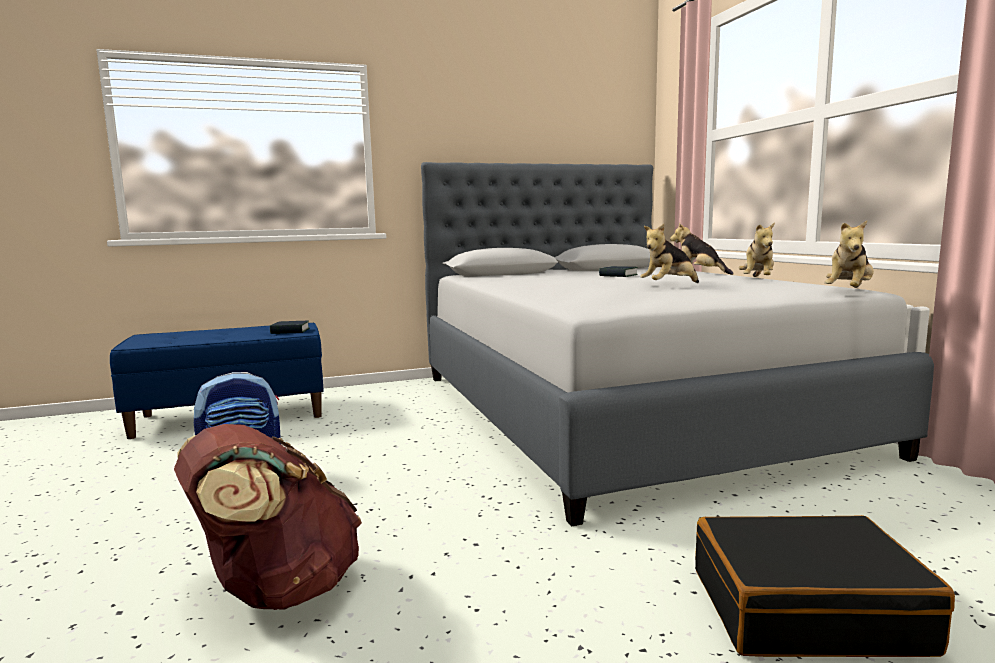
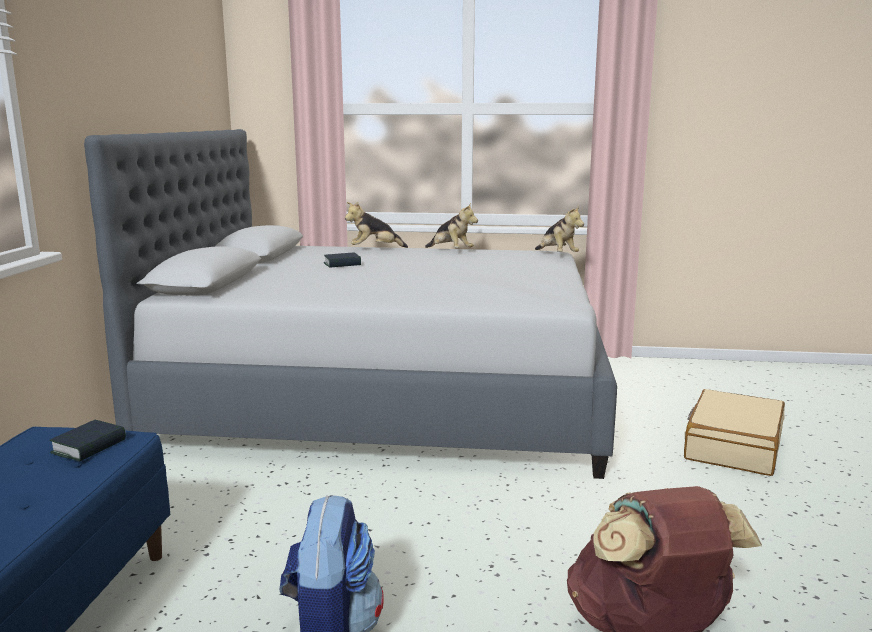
camera: 65 degrees left, 5 degrees up
plush toy [640,224,699,283] -> none
black suitcase [695,515,955,657] -> beige suitcase [684,389,785,476]

